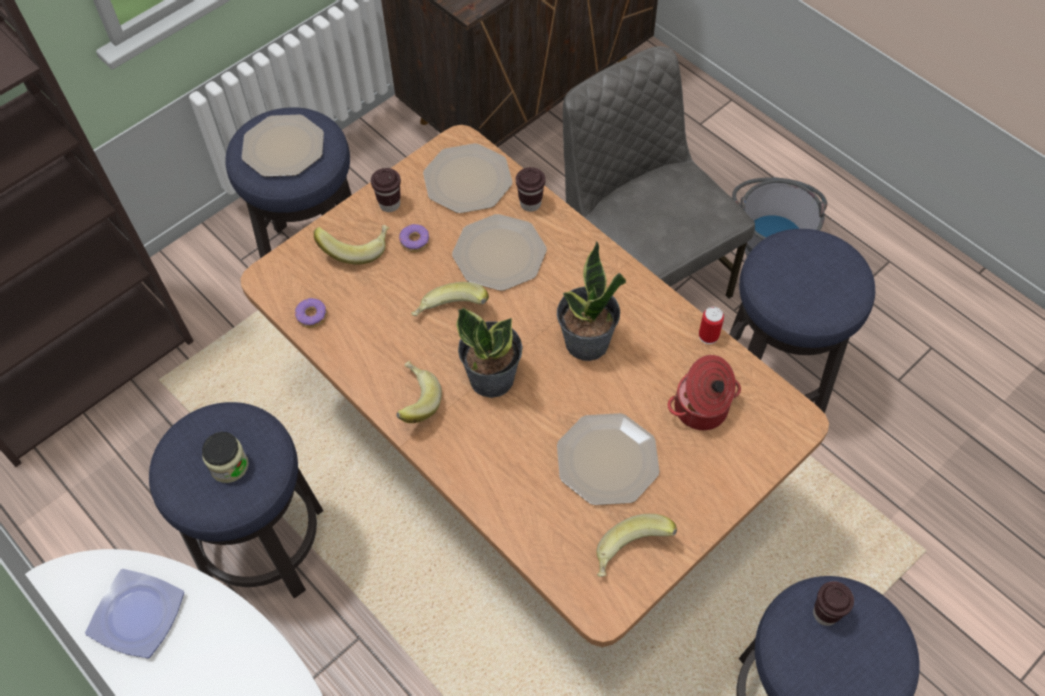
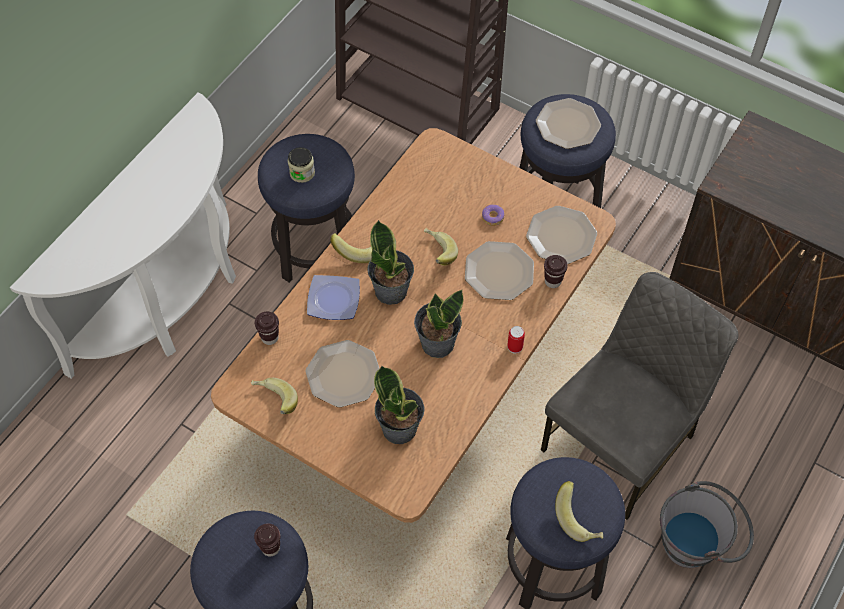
camera: 75 degrees right, 0 degrees up
plate [85,569,184,658] -> plate moved to [307,275,360,320]
donut [295,298,327,328] -> none
banana [314,225,389,265] -> banana moved to [555,481,603,542]
brown cup [371,168,401,212] -> brown cup moved to [255,312,279,345]
cooking pot [668,355,741,430] -> potted plant [374,366,424,444]
can [699,307,724,344] -> can moved to [507,326,525,354]

